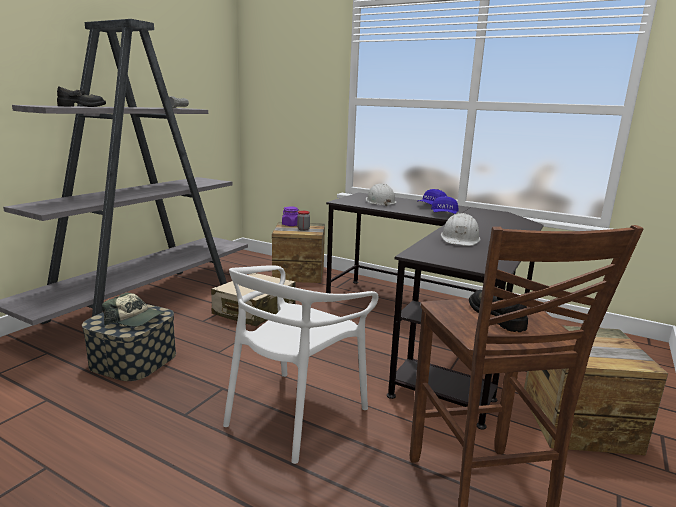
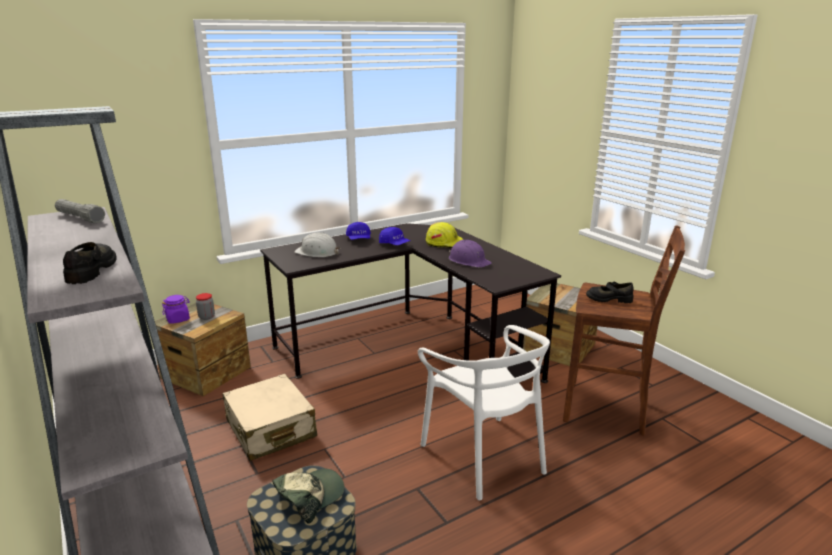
camera: 60 degrees left, 5 degrees up
white hard hat [441,213,481,246] -> purple hard hat [449,240,492,268]
none -> yellow hard hat [426,222,463,248]

